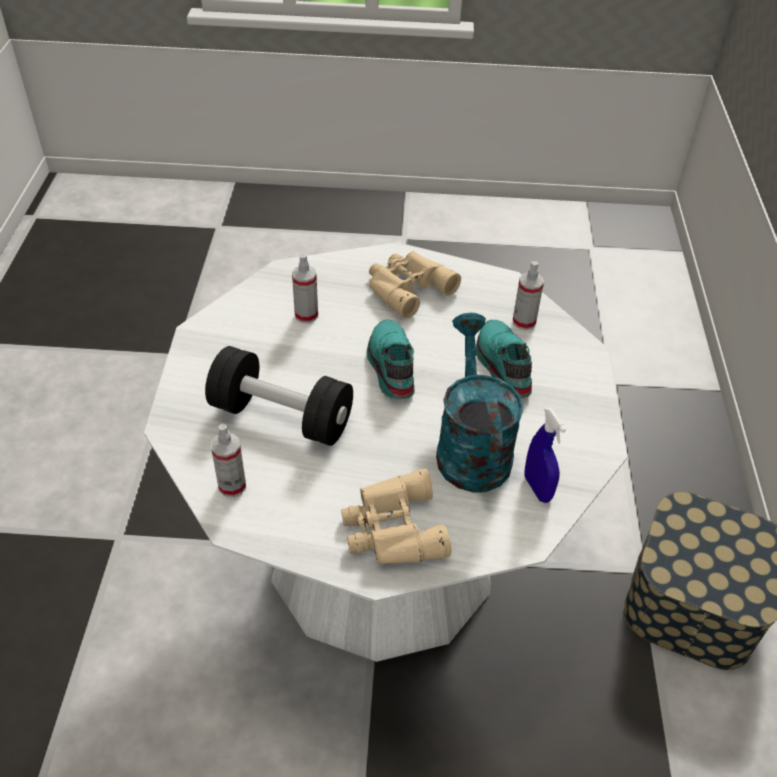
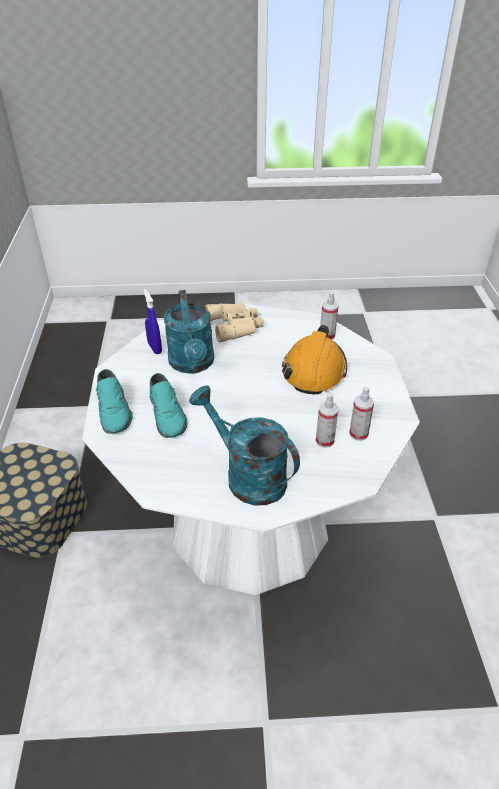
camera: 175 degrees right, 5 degrees down
black dumbbell [205,346,353,446] -> orange hard hat [282,325,347,394]
turquoise shoe [367,320,415,400] -> turquoise shoe moved to [96,369,133,434]
beige binoculars [369,252,461,319] -> turquoise watering can [189,386,300,506]
spray bottle [513,261,544,330] -> spray bottle moved to [349,387,374,441]

